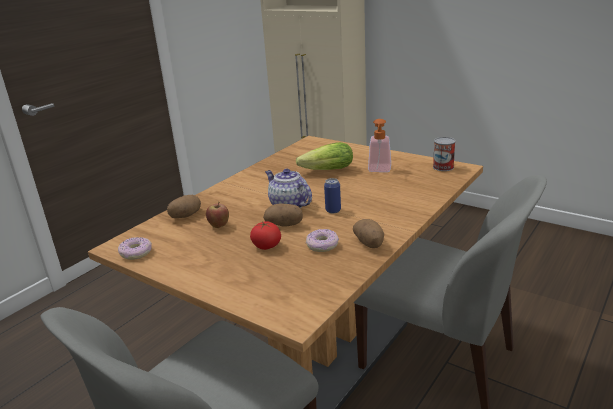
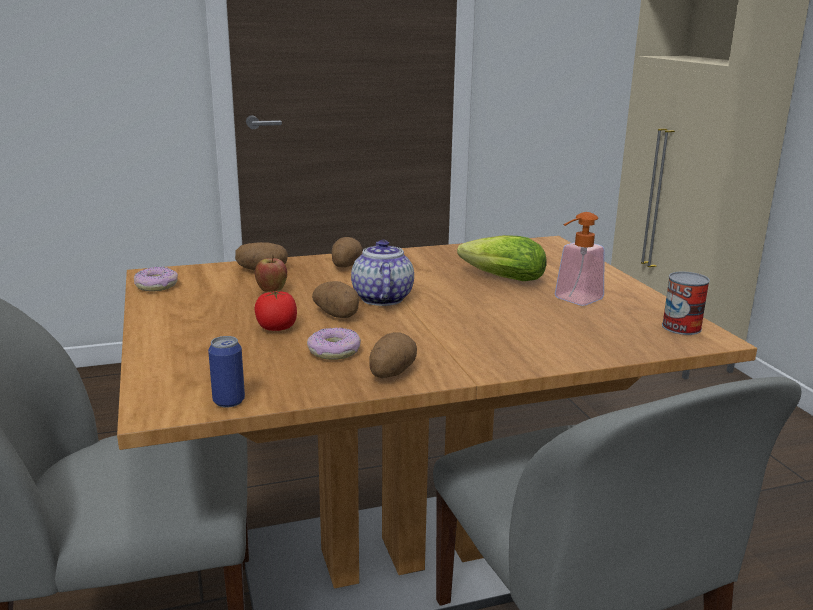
camera: 35 degrees right, 5 degrees down
can [324,178,341,213] -> can moved to [208,336,245,408]
none -> potato [332,237,362,268]

